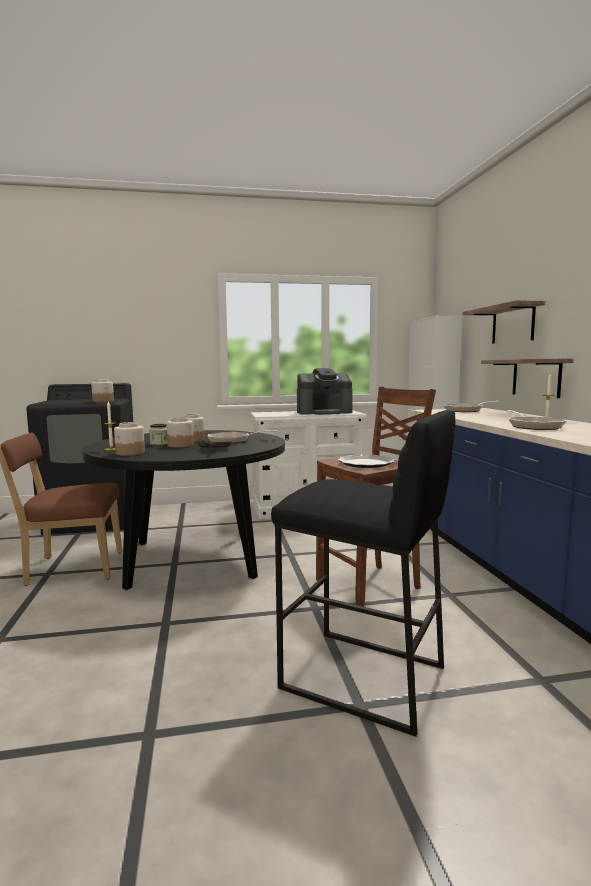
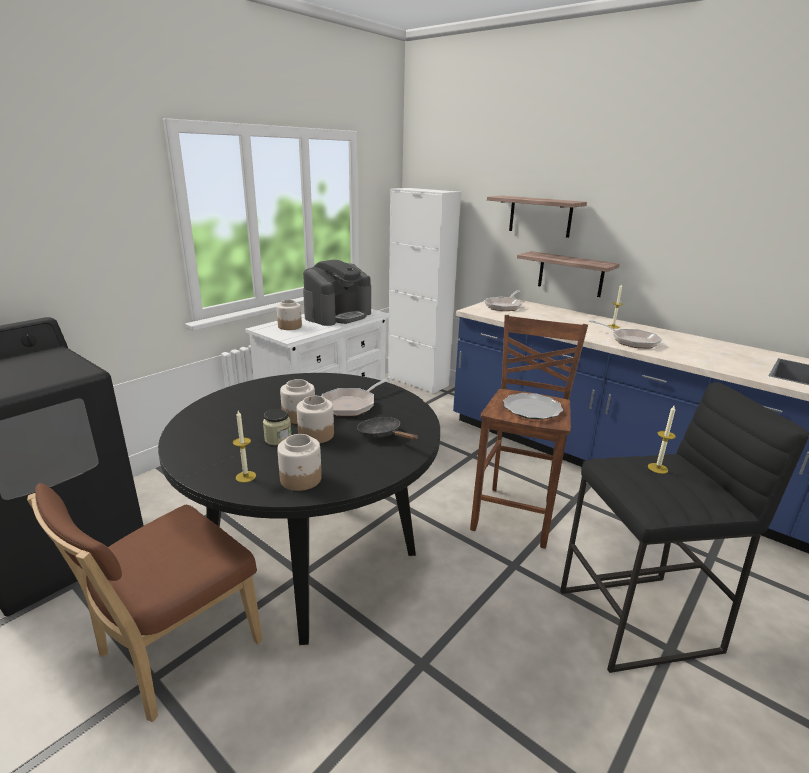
camera: 40 degrees left, 15 degrees up
jar [91,379,114,402] -> jar moved to [277,300,302,330]
none -> candle [648,406,676,474]

